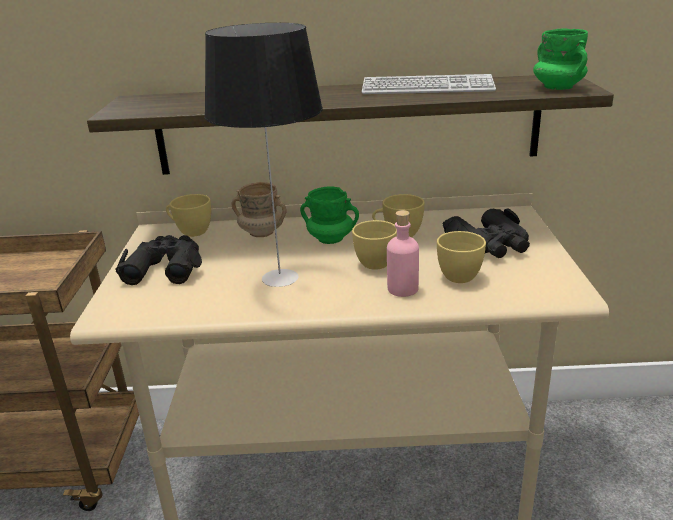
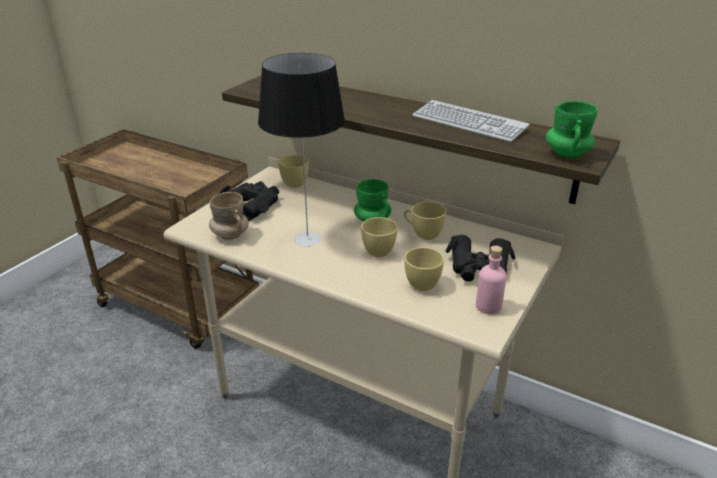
camera: 30 degrees right, 5 degrees up
beige mug [232,182,286,237] -> beige mug moved to [209,192,249,240]
pink bottle [387,210,419,297] -> pink bottle moved to [476,246,507,315]

